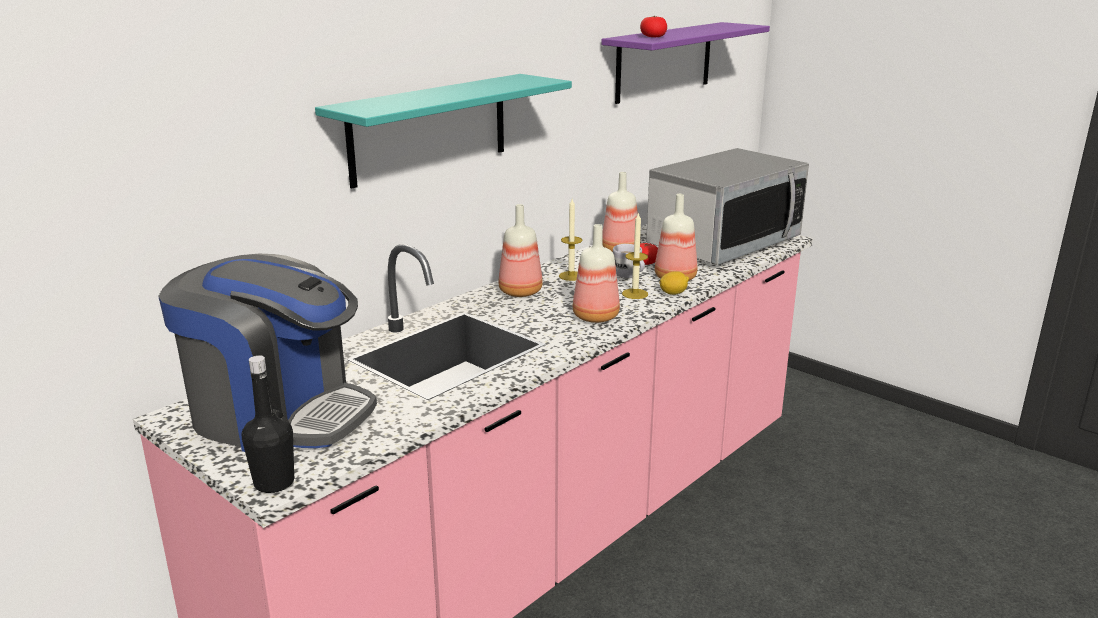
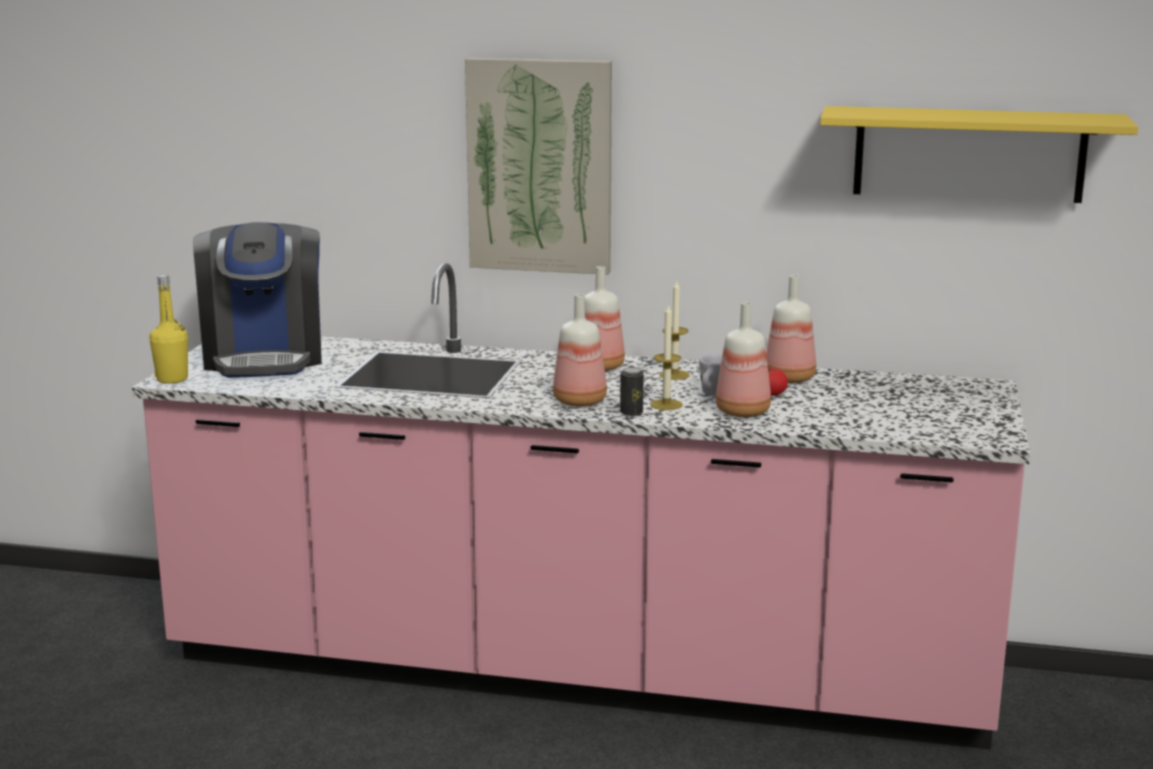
camera: 60 degrees right, 5 degrees down
black bottle [242,355,294,493] -> yellow bottle [149,274,188,384]
turquoise shelf [315,74,572,189] -> picture [465,57,612,275]
purple shelf [601,22,770,104] -> yellow shelf [820,106,1138,203]
tomato [640,16,667,37] -> none
microwave [646,148,809,265] -> none
lemon [659,271,689,295] -> none
none -> can [620,367,644,416]

